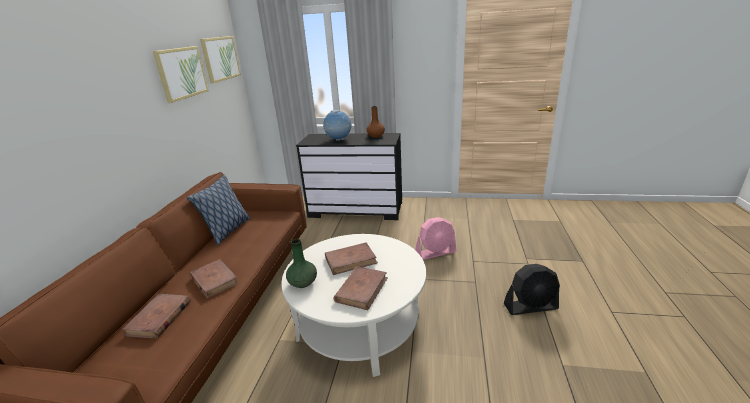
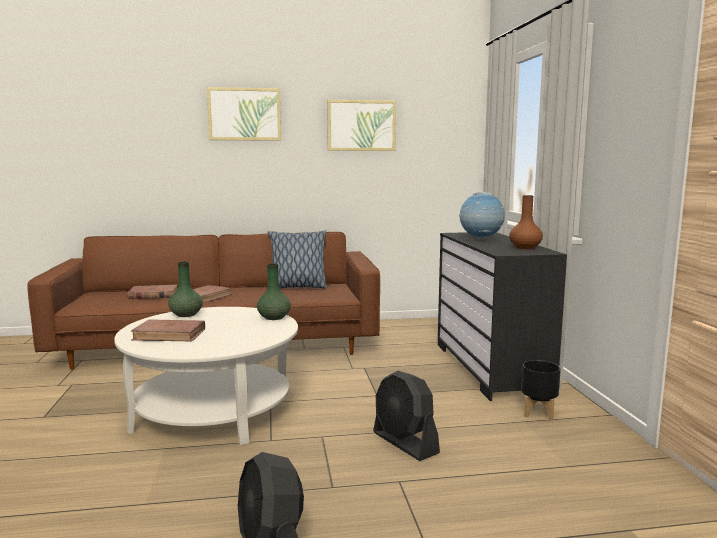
camera: 70 degrees right, 15 degrees down
picture [200,36,241,83] -> picture moved to [207,87,281,141]
brown book [325,243,378,275] -> none
pink fan [415,218,457,260] -> black fan [373,371,440,461]
none -> green vase [257,263,291,320]
none -> black planter [521,360,561,420]

